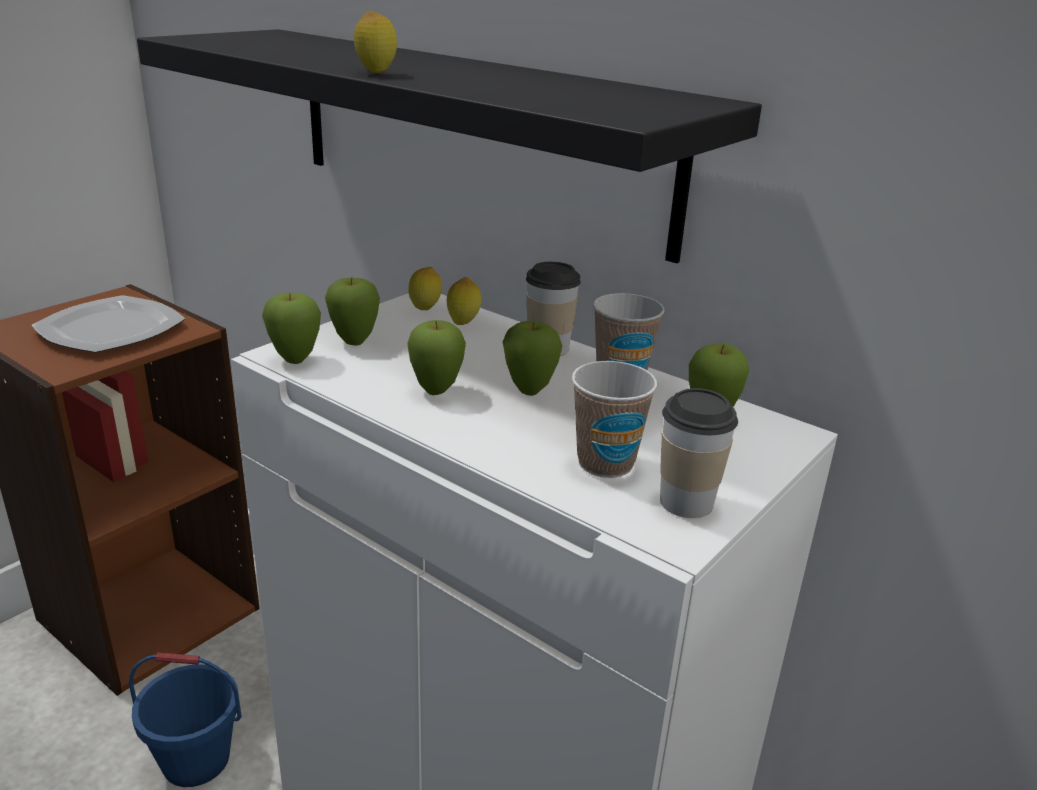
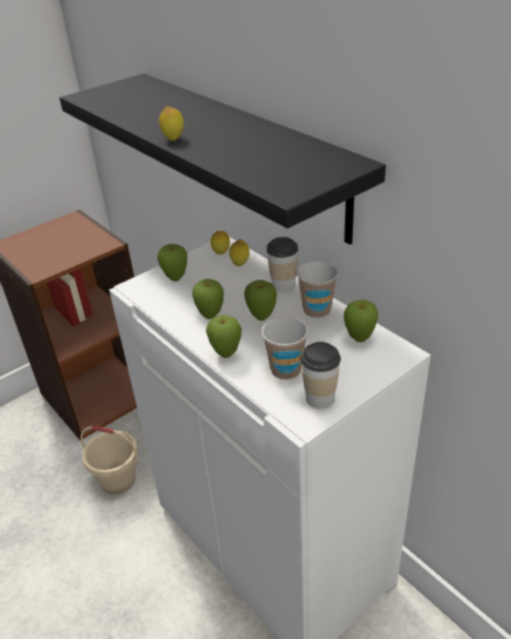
camera: 15 degrees right, 10 degrees up
plate [32,295,185,353] -> none
blue bucket [129,653,242,787] -> beige bucket [80,426,139,494]
apple [262,293,321,364] -> apple moved to [206,315,242,358]

